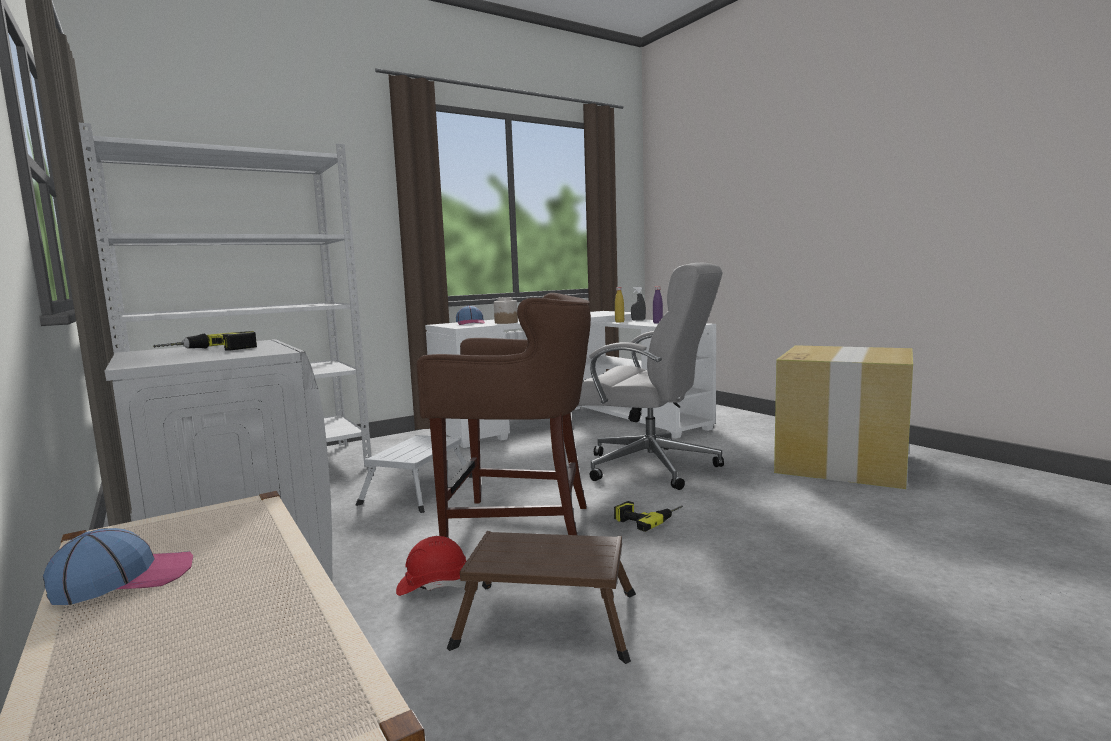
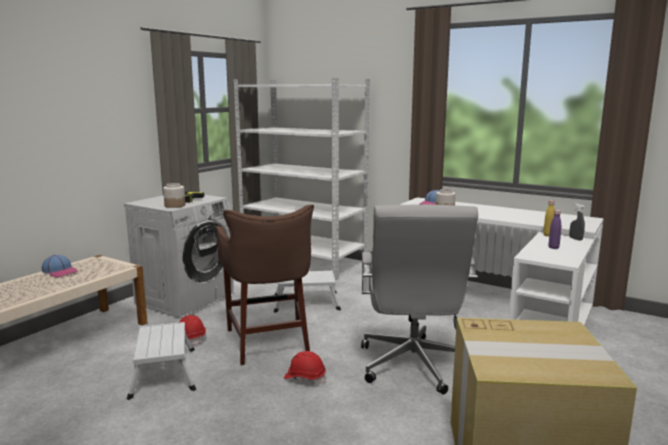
camera: 65 degrees right, 5 degrees up
brown step ladder [447,531,636,664] -> white step ladder [127,322,196,400]
power drill [614,501,683,532] -> red hard hat [284,351,326,385]
none -> jar [163,183,185,208]

